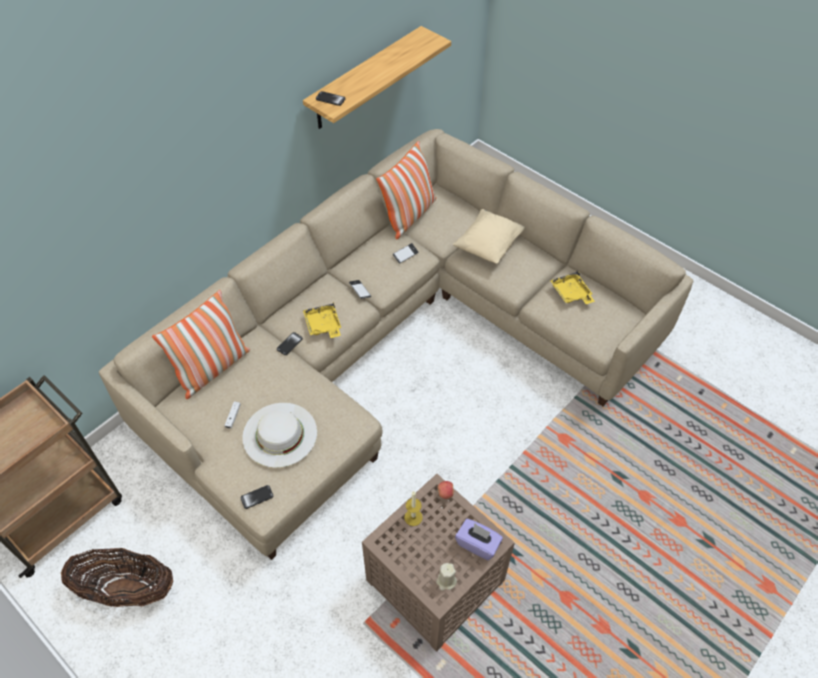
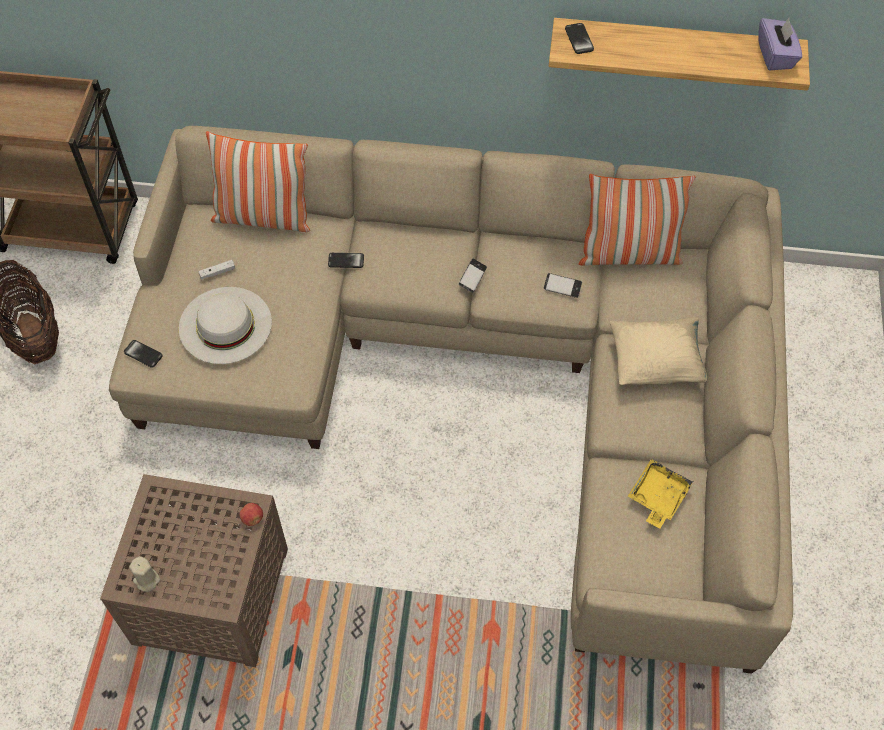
camera: 55 degrees right, 5 degrees up
yellow tray [303,302,341,338] -> none
candle [404,491,423,526] -> none
purple tissue box [455,519,503,560] -> purple tissue box moved to [758,18,802,71]

